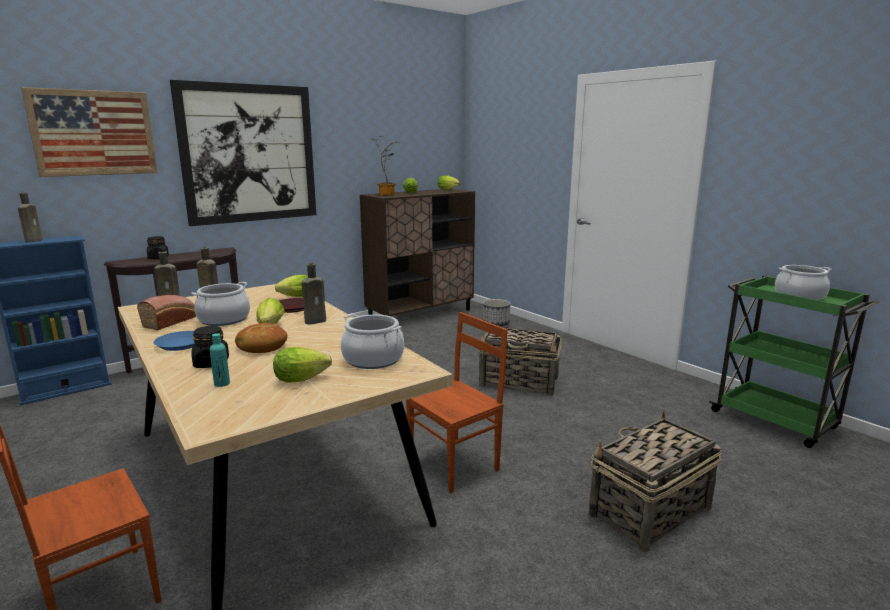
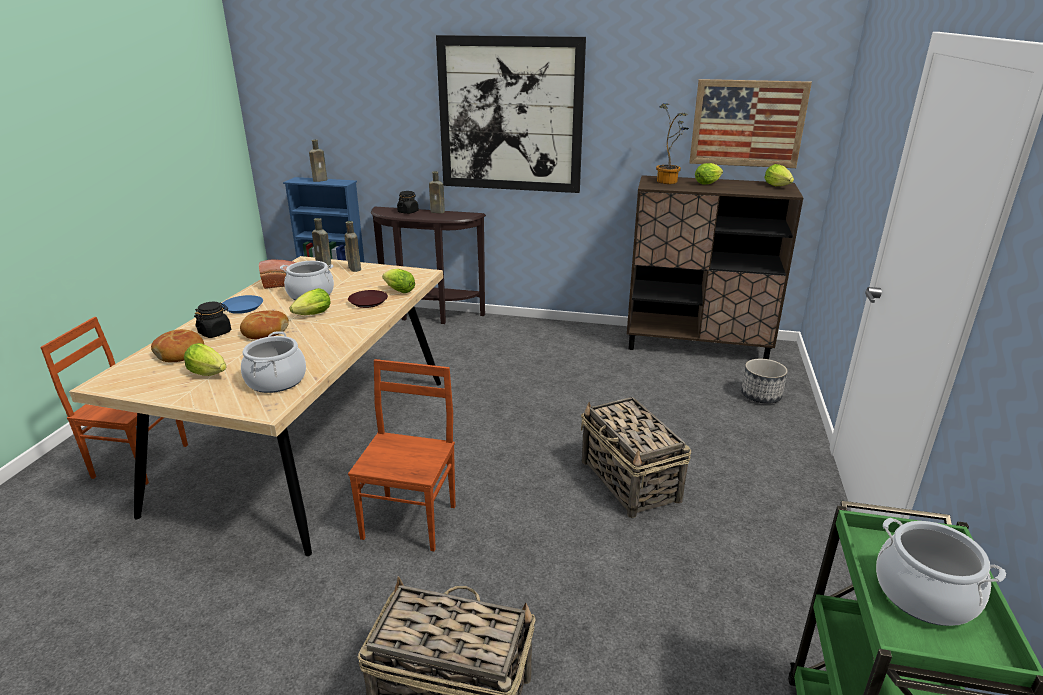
camera: 50 degrees right, 10 degrees up
picture [21,87,158,177] -> picture moved to [689,79,812,168]
turquoise bottle [210,333,230,387] -> bread [151,329,204,362]
brown bottle [302,263,326,324] -> brown bottle moved to [429,171,445,213]
brown chair [406,312,507,493] -> brown chair turned 90 degrees counterclockwise [348,359,455,551]

